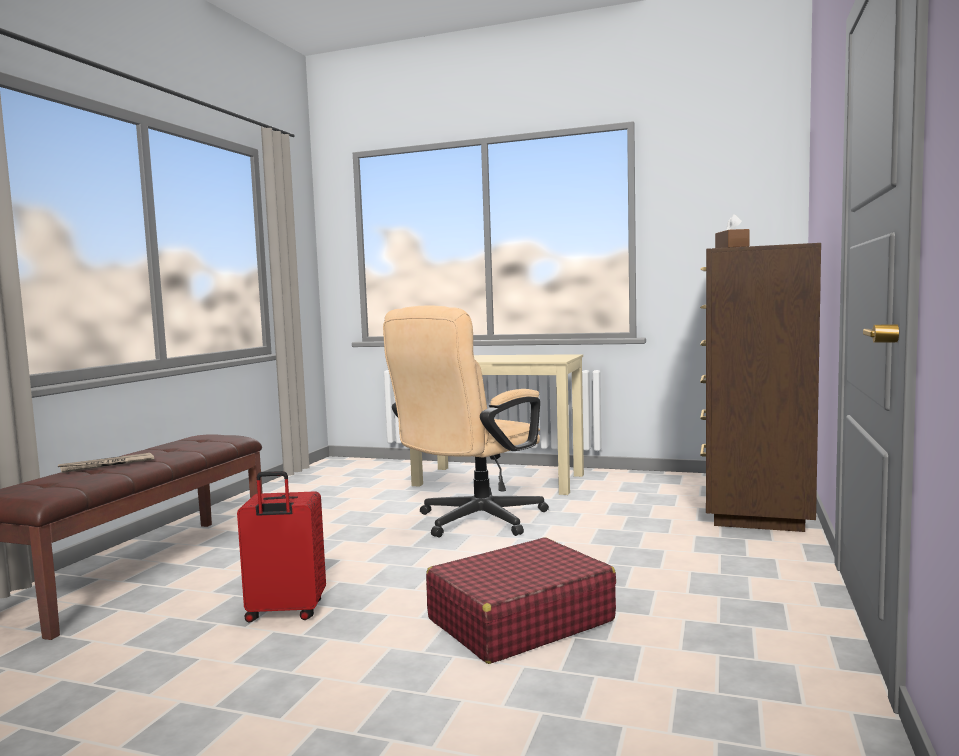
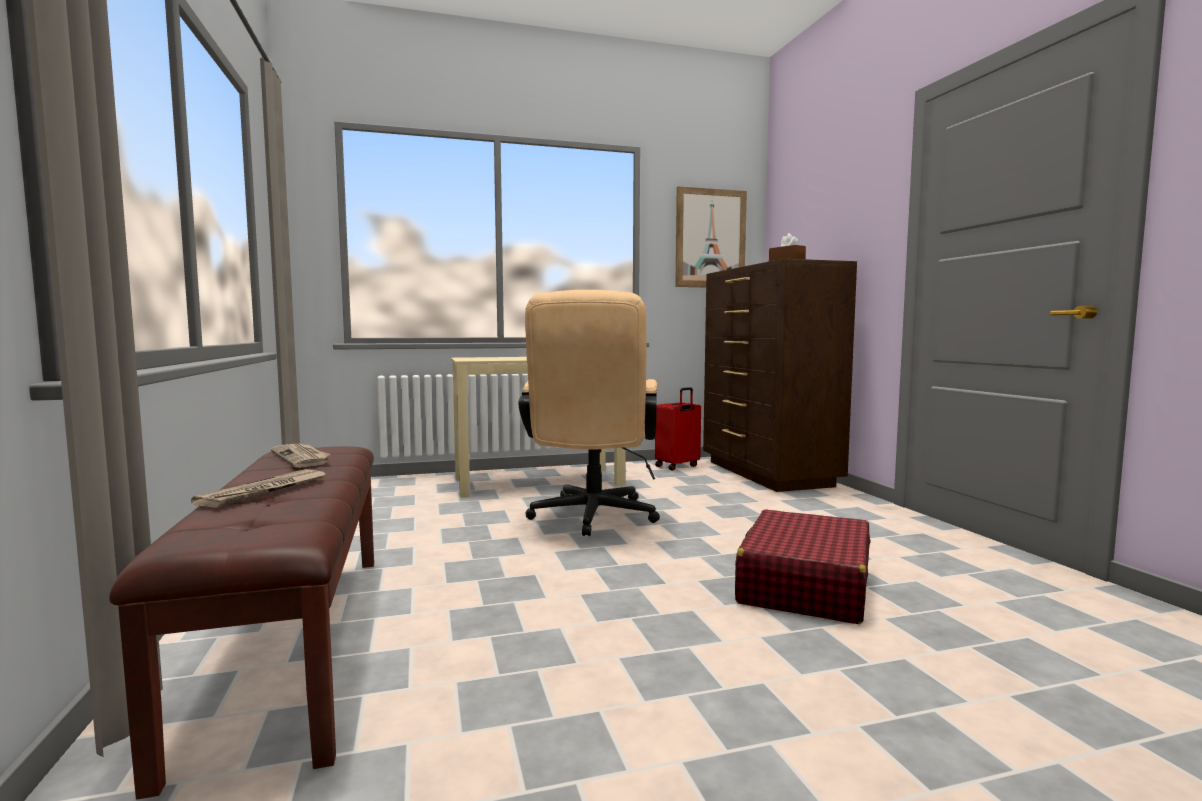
camera: 35 degrees left, 0 degrees up
red suitcase [237,471,326,622] -> red suitcase moved to [655,387,701,470]
none -> newspaper [271,444,330,468]
none -> picture [675,186,747,287]

